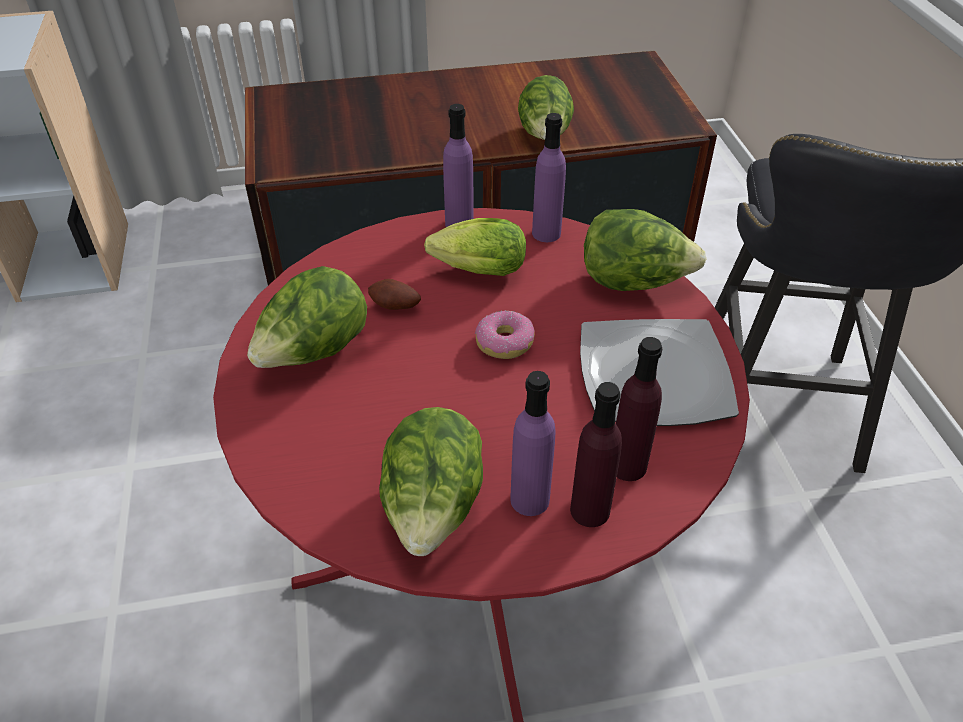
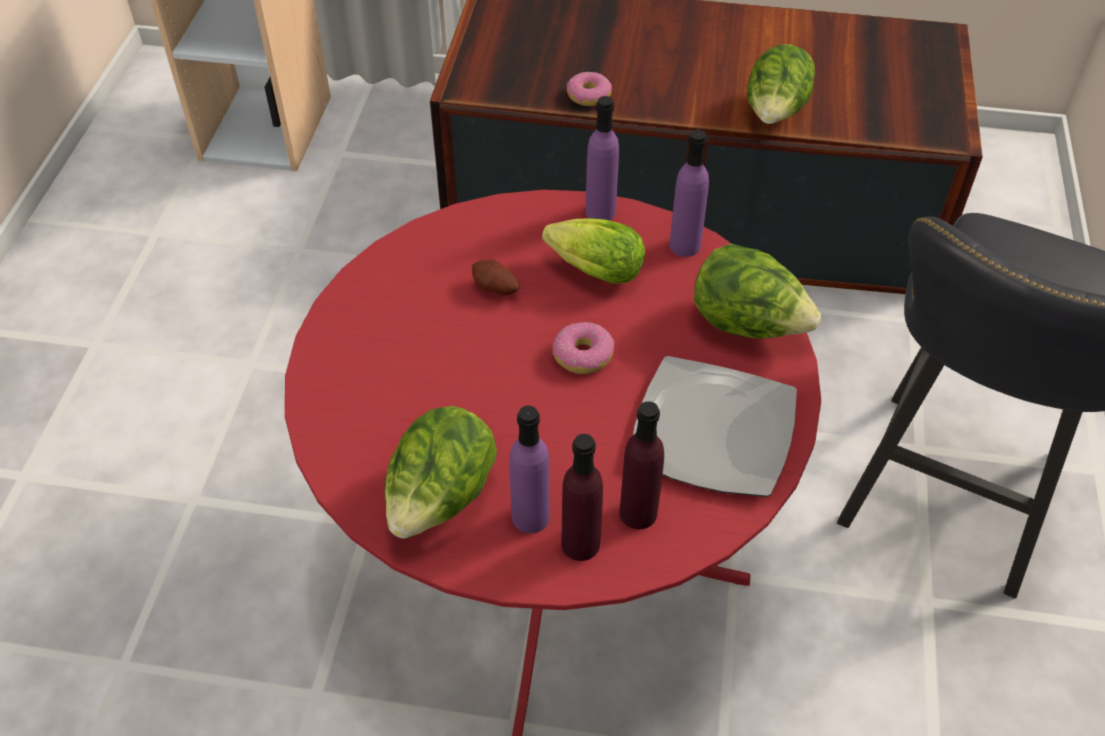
camera: 20 degrees right, 5 degrees up
lettuce [247,266,367,368] -> none
none -> donut [567,72,612,106]

